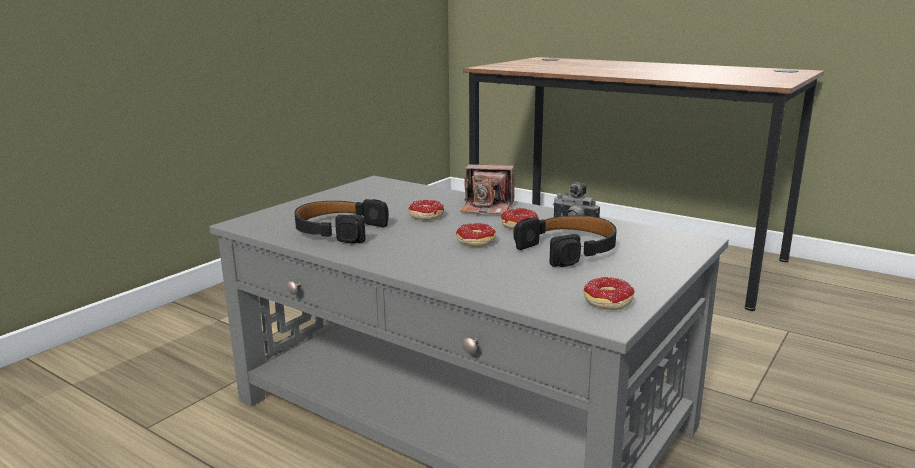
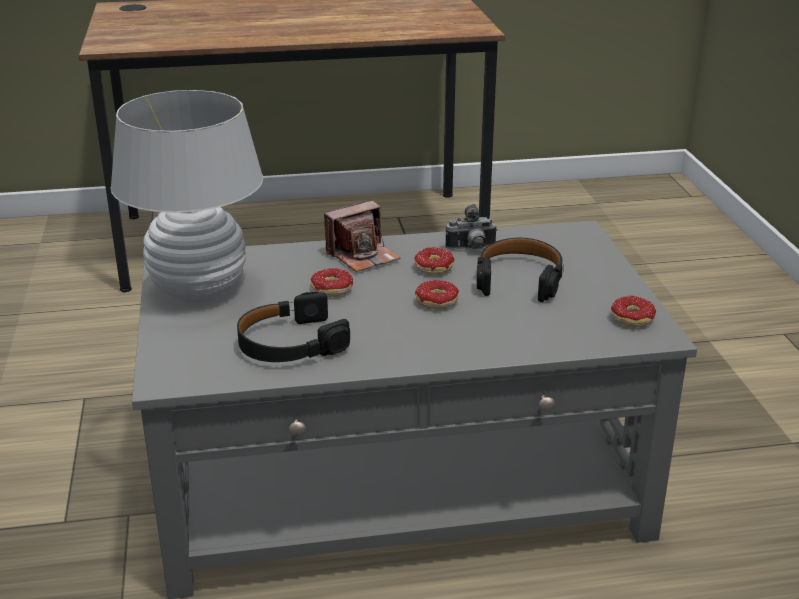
camera: 45 degrees left, 10 degrees up
none -> white table lamp [111,90,263,303]

